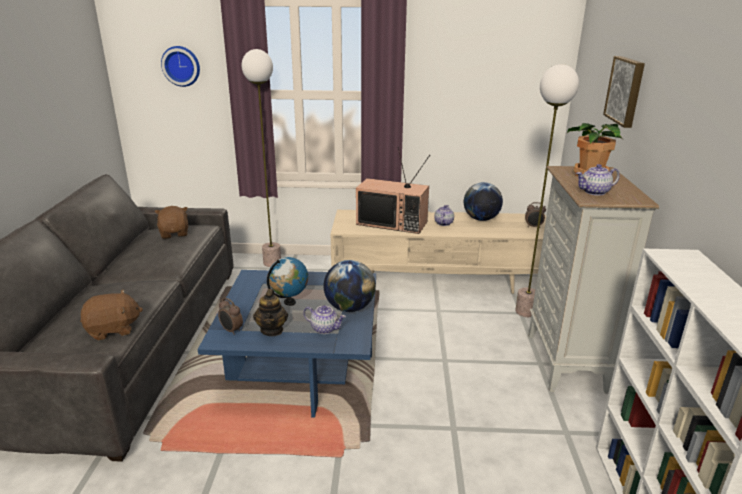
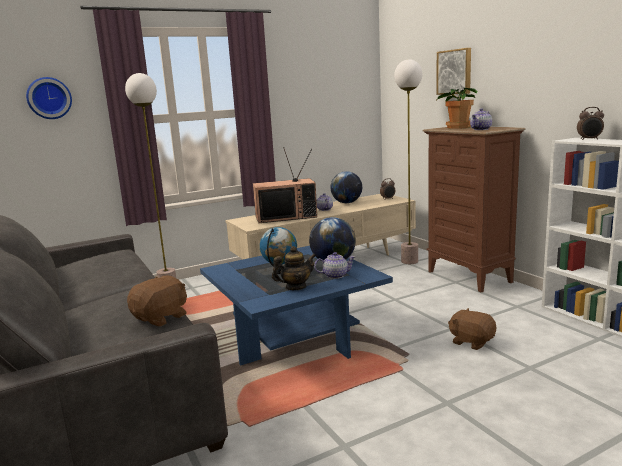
camera: 30 degrees left, 10 degrees down
brown plush toy [155,206,188,239] -> brown plush toy moved to [448,308,496,350]
alarm clock [218,298,243,335] -> alarm clock moved to [577,107,604,140]
teapot [253,289,288,336] -> teapot turned 75 degrees counterclockwise [272,246,316,290]
white dresser [528,166,659,394] -> brown dresser [423,127,526,292]

